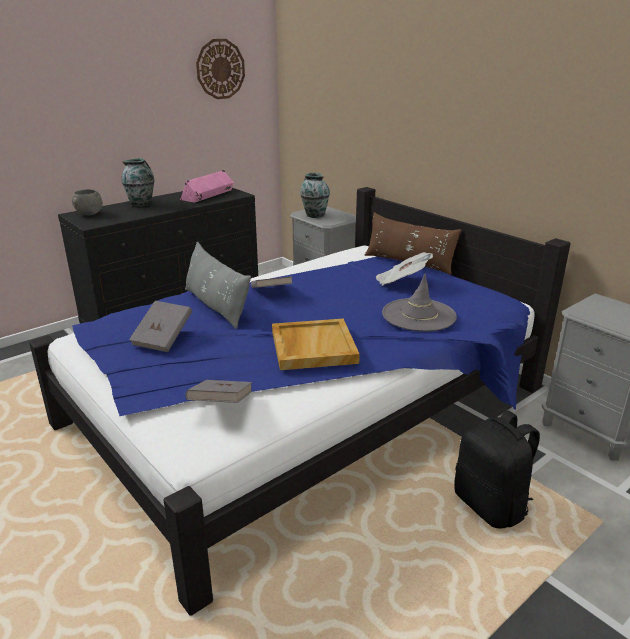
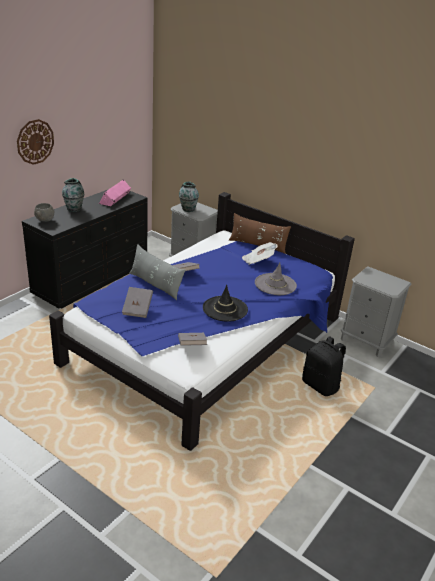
camera: 15 degrees left, 5 degrees up
wall clock [196,39,245,99] -> wall clock moved to [17,119,54,165]
beige tray [272,319,360,370] -> black hat [203,285,248,322]

